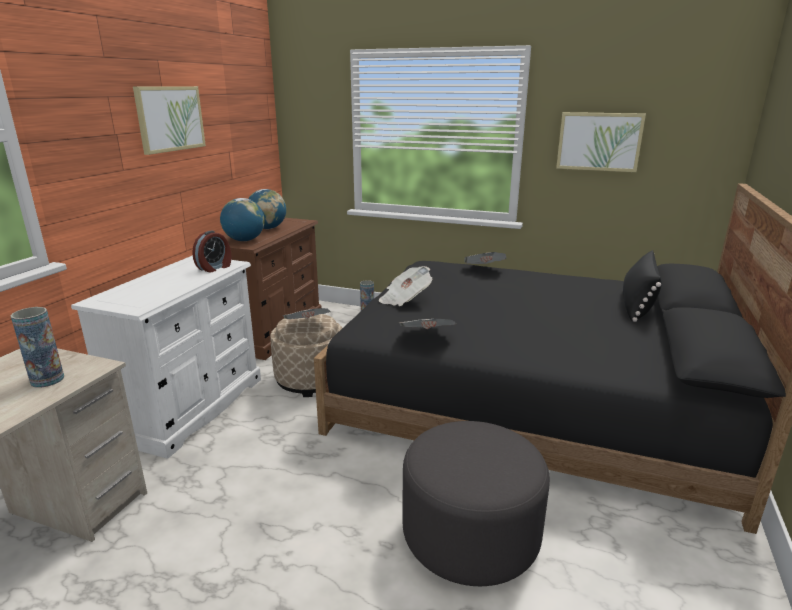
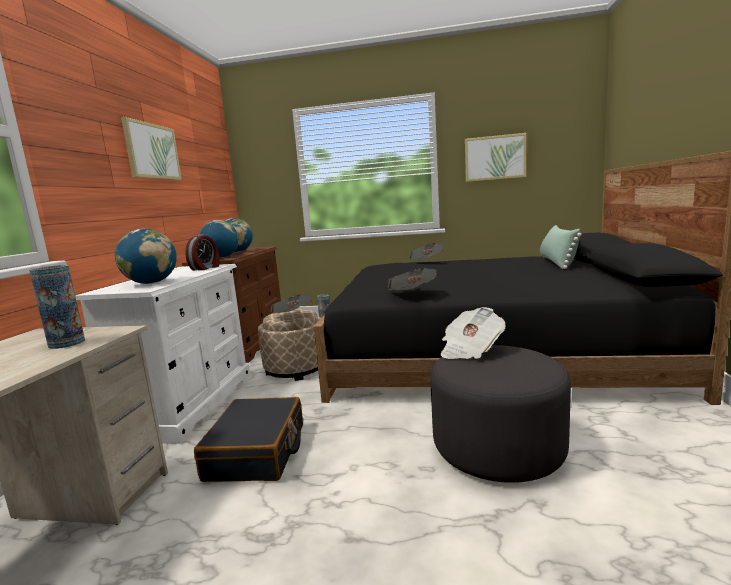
camera: 10 degrees left, 10 degrees down
newspaper [379,266,432,306] -> newspaper moved to [441,307,506,359]
black pillow [623,250,662,322] -> green pillow [540,225,582,269]
none -> globe [115,229,177,284]
none -> black suitcase [194,397,303,482]

